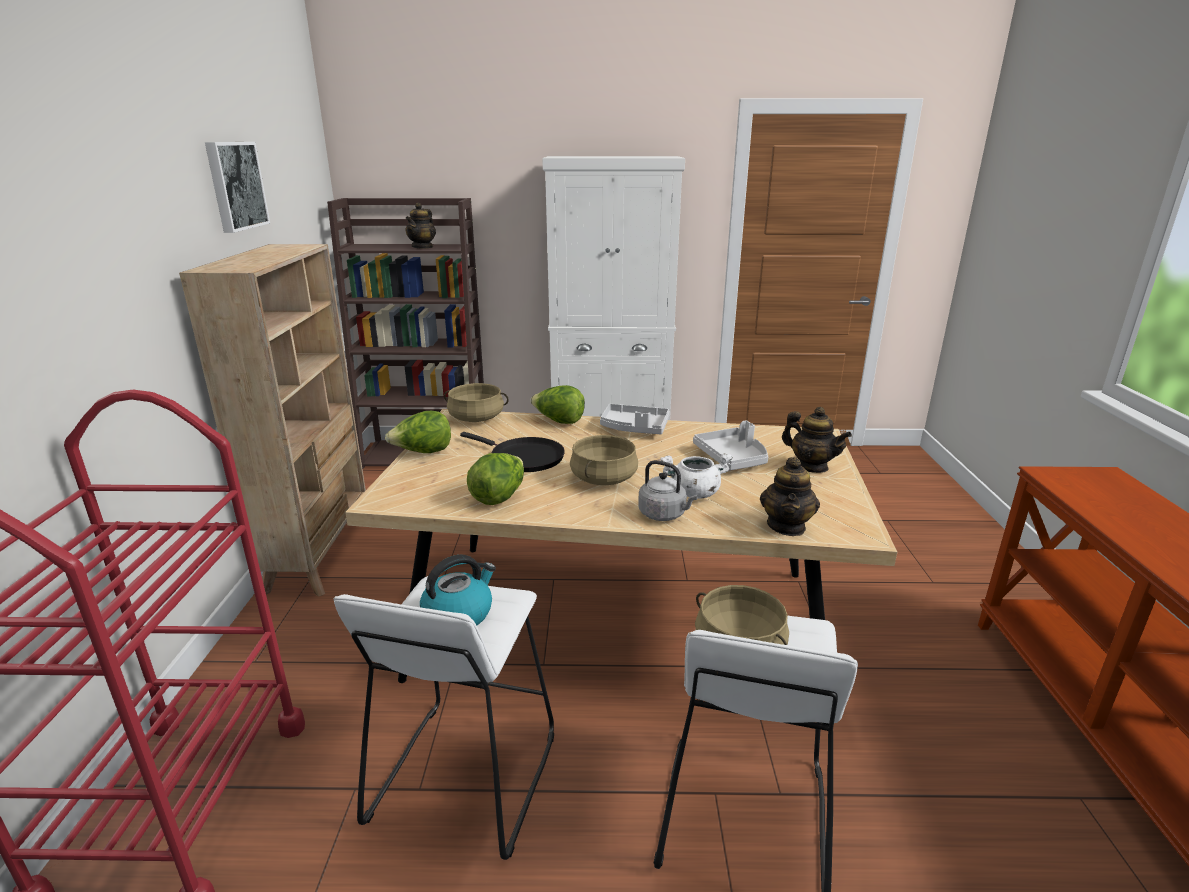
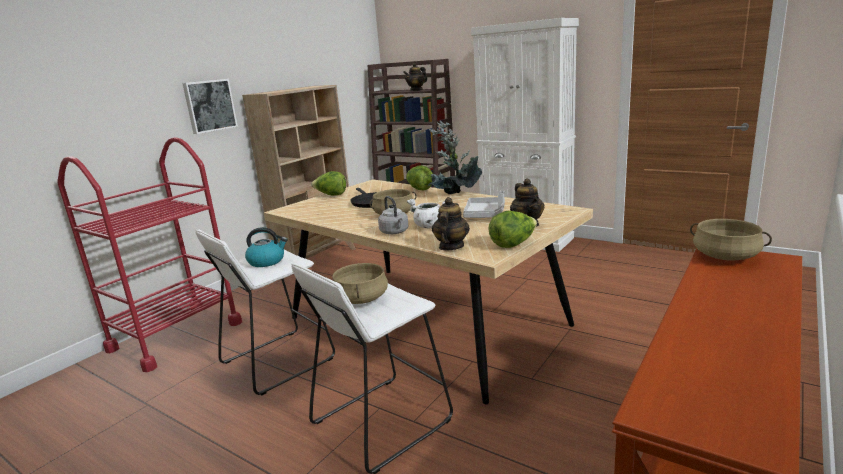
camera: 35 degrees right, 5 degrees down
picture [205,142,270,233] -> picture moved to [182,79,238,134]
beige cooking pot [444,383,509,422] -> beige cooking pot moved to [690,219,772,261]
lettuce [467,453,524,505] -> lettuce moved to [488,211,537,248]
grey tray [600,404,670,434] -> potted plant [427,120,482,194]
teapot [760,457,820,536] -> teapot turned 150 degrees clockwise [432,197,470,251]

